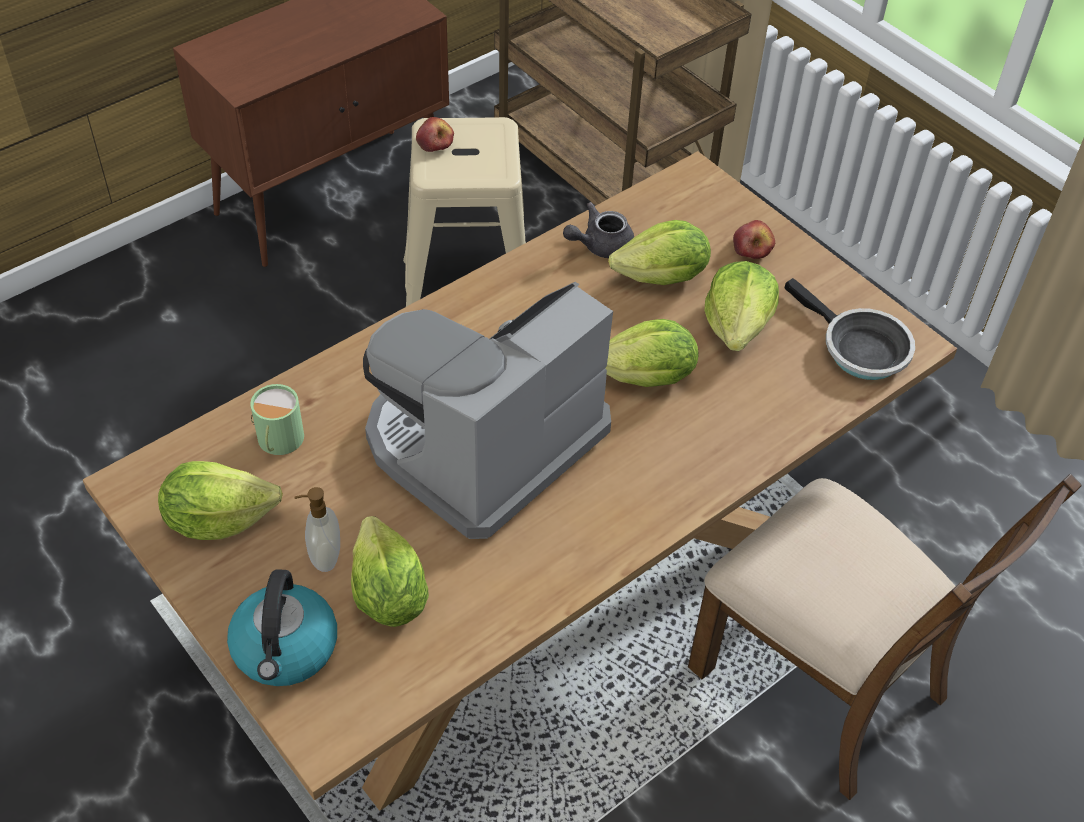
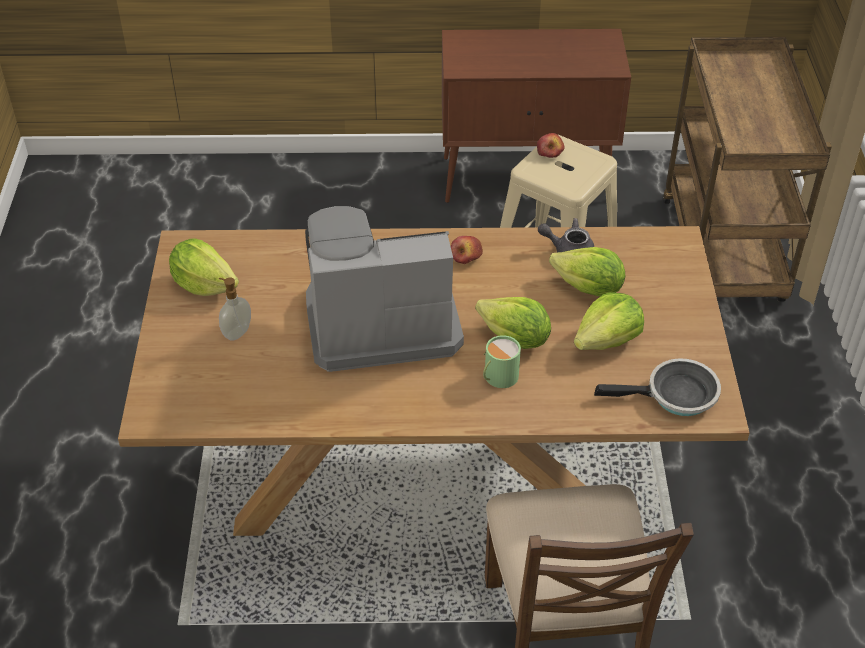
camera: 40 degrees right, 5 degrees down
kettle [227,569,337,686] -> none
green mug [250,384,304,455] -> green mug moved to [483,335,521,388]
lettuce [351,516,429,627] -> none
apple [733,220,775,259] -> apple moved to [451,236,483,264]
frying pan [784,278,915,380] -> frying pan turned 90 degrees counterclockwise [594,358,721,416]

